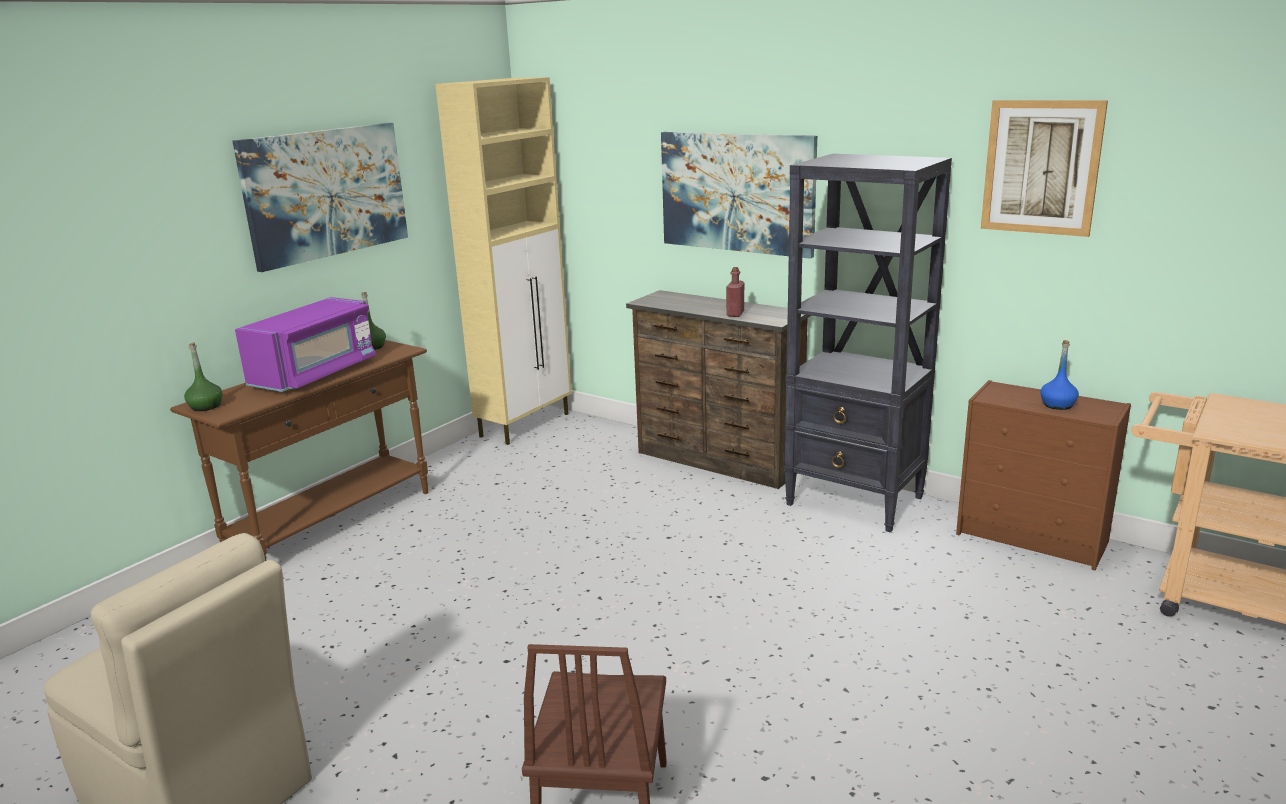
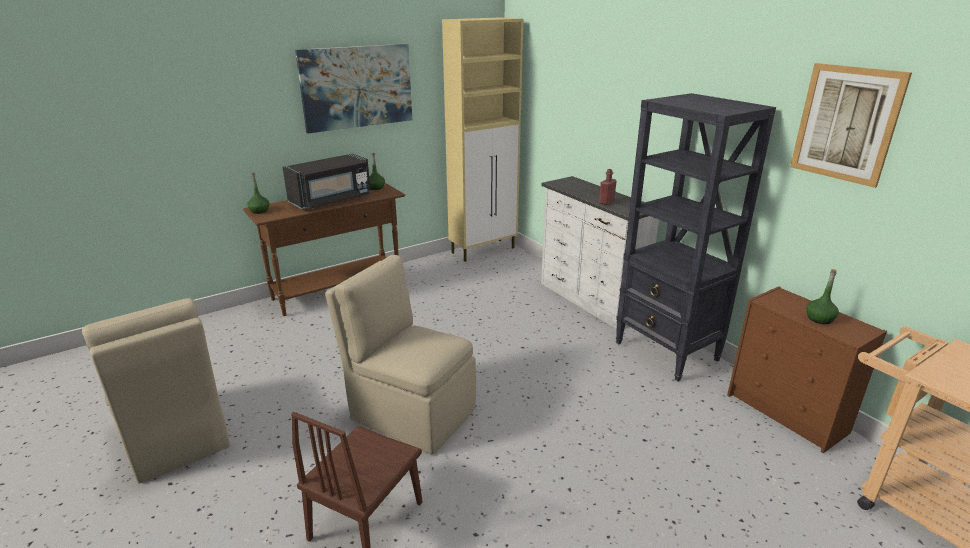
camera: 20 degrees right, 5 degrees up
purple microwave [235,297,376,392] -> black microwave [283,154,371,209]
brown dresser [626,290,811,489] -> white dresser [541,176,659,329]
picture [661,132,817,259] -> none
blue bottle [1040,340,1079,410] -> green bottle [806,269,839,324]
none -> beige chair [325,255,476,455]

